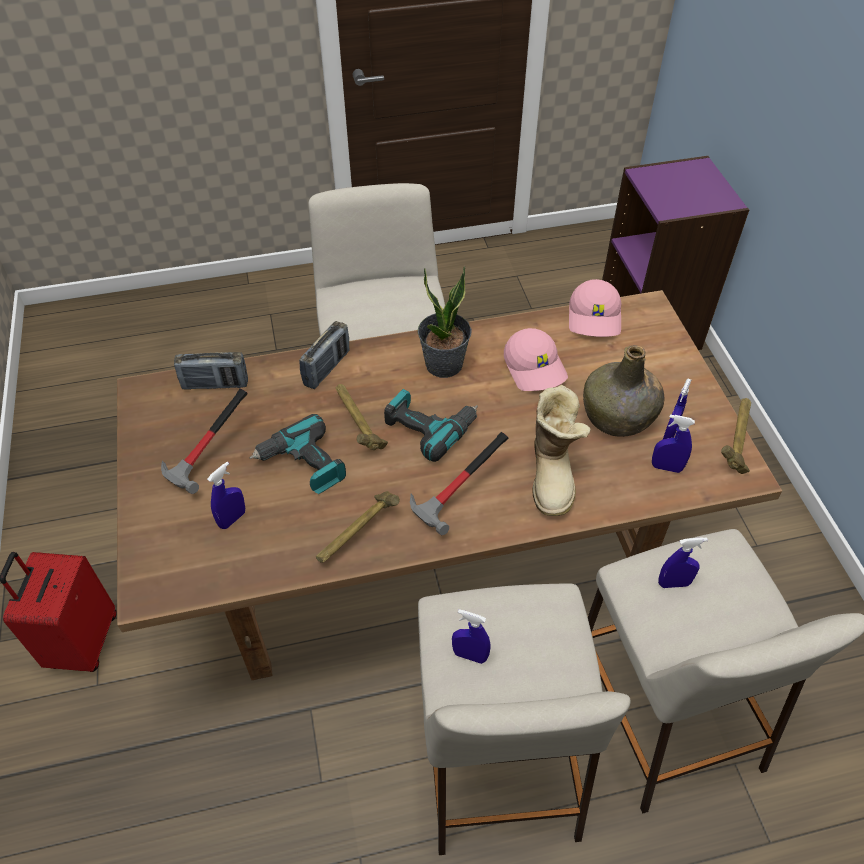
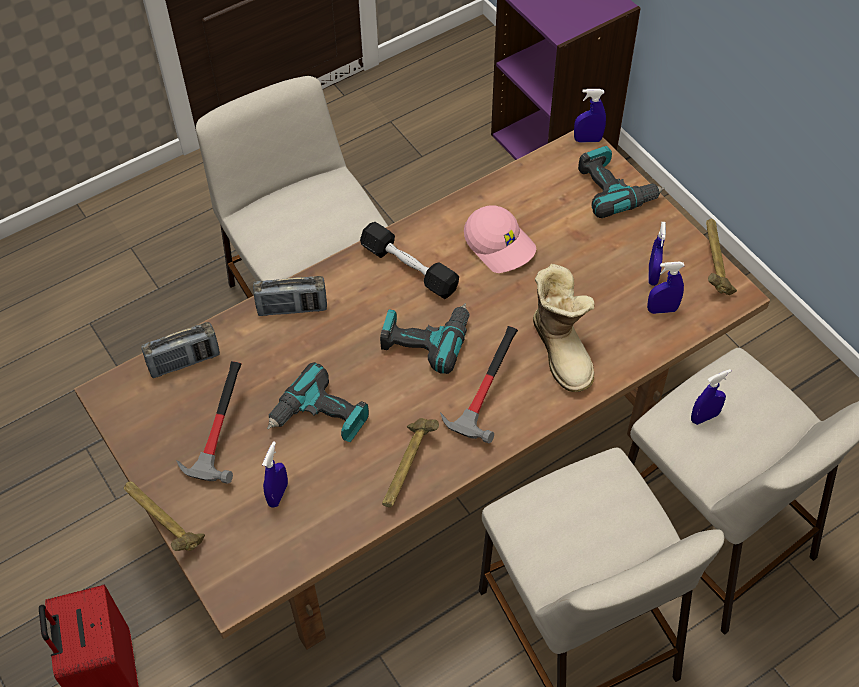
camera: 20 degrees left, 5 degrees up
radio [299,321,350,389] -> radio turned 75 degrees clockwise [253,276,327,316]
hammer [335,384,388,450] -> hammer moved to [124,481,205,551]
potted plant [418,266,472,378] -> black dumbbell [360,222,459,299]
blue spray bottle [452,609,490,664] -> blue spray bottle moved to [574,89,606,143]
pink cap [569,279,621,337] -> none
green bottle [583,345,664,437] -> none
none -> power drill [578,146,665,218]

